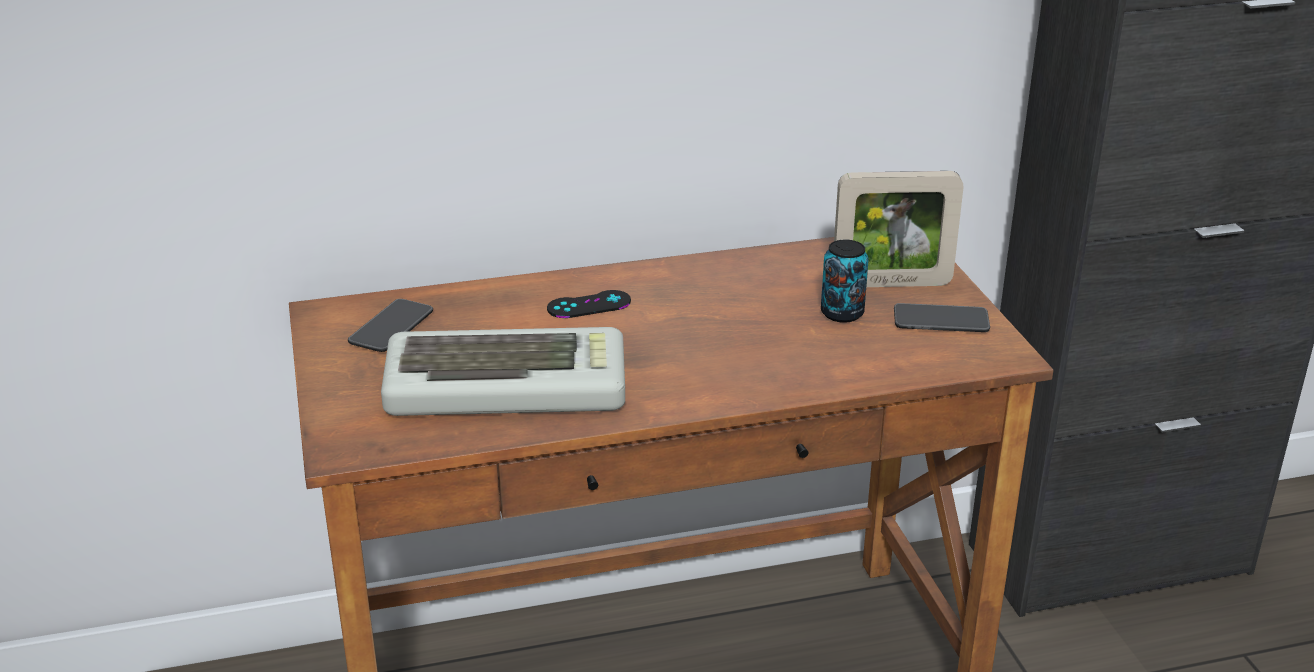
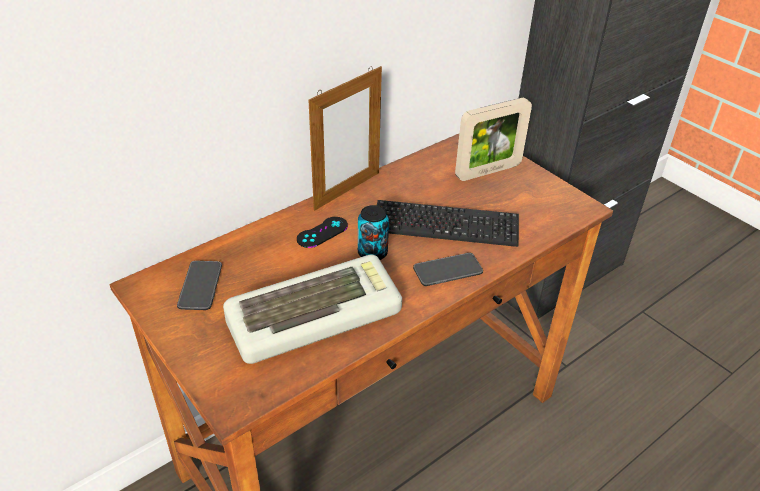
camera: 25 degrees left, 10 degrees up
can [821,240,869,323] -> can moved to [358,205,389,260]
phone [894,303,990,332] -> phone moved to [413,253,483,286]
none -> picture frame [308,66,382,211]
none -> keyboard [377,200,519,247]

